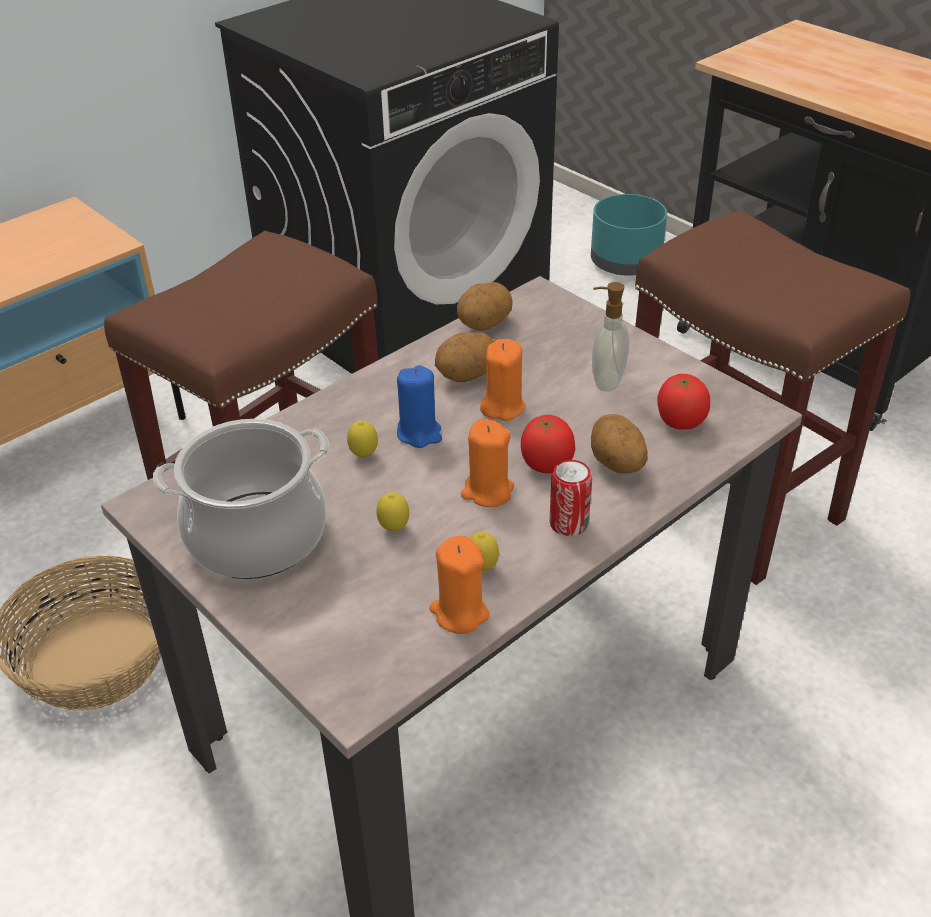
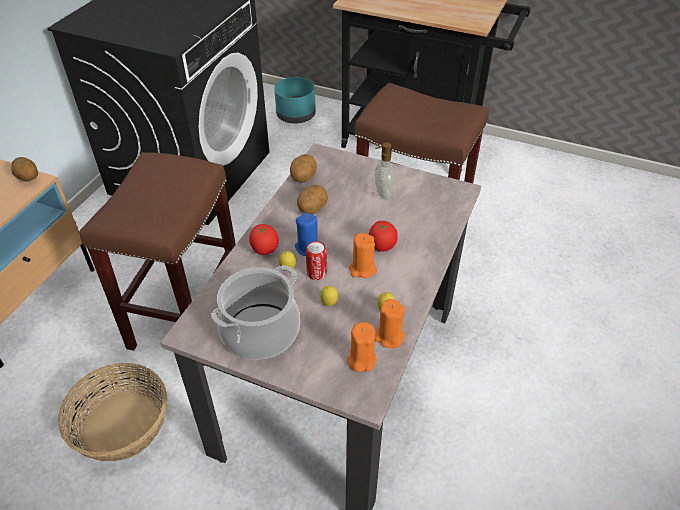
camera: 25 degrees left, 5 degrees up
orange candle [480,339,526,421] -> orange candle moved to [347,322,376,372]
can [549,460,592,536] -> can moved to [306,241,327,280]
potato [591,414,648,474] -> potato moved to [11,157,38,181]
tomato [657,374,710,430] -> tomato moved to [249,224,279,255]

